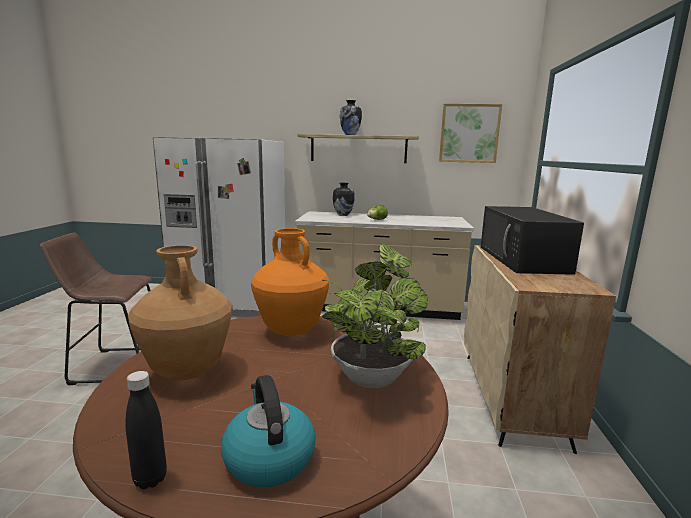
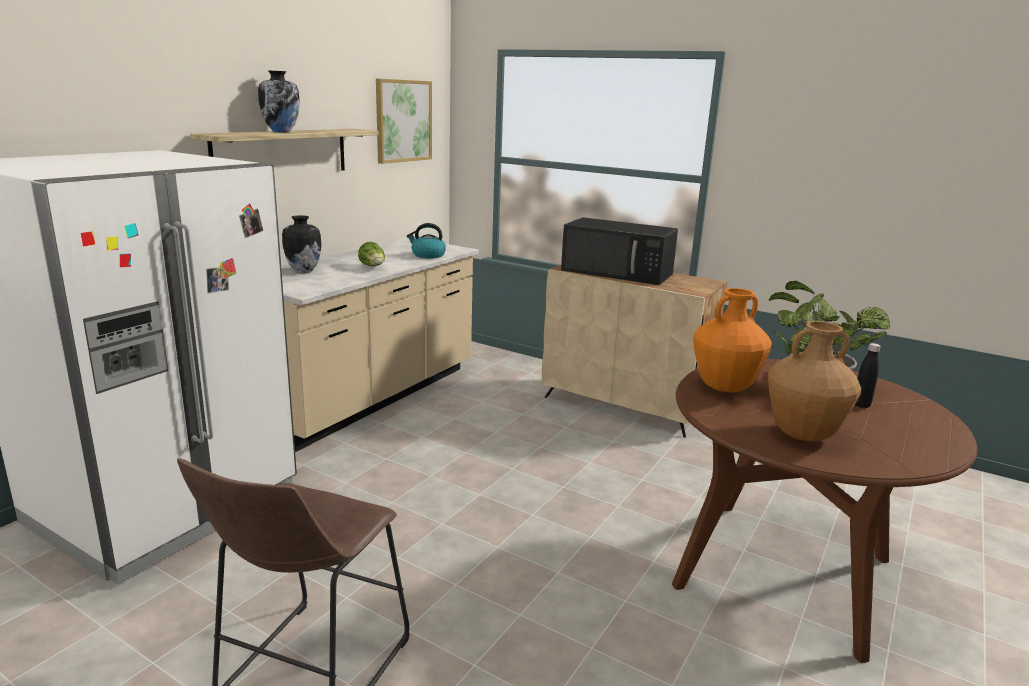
camera: 65 degrees left, 5 degrees up
black bottle [125,371,167,489] -> black bottle moved to [855,343,881,408]
kettle [221,375,316,487] -> kettle moved to [407,223,446,259]

